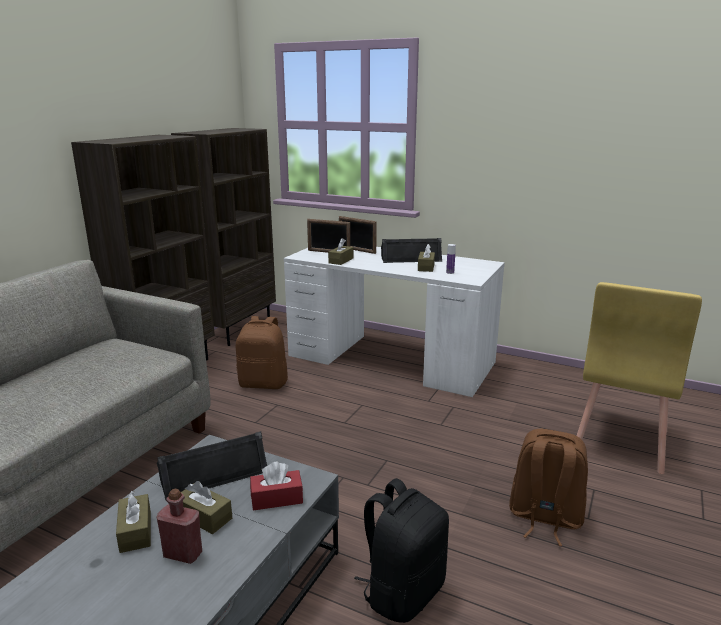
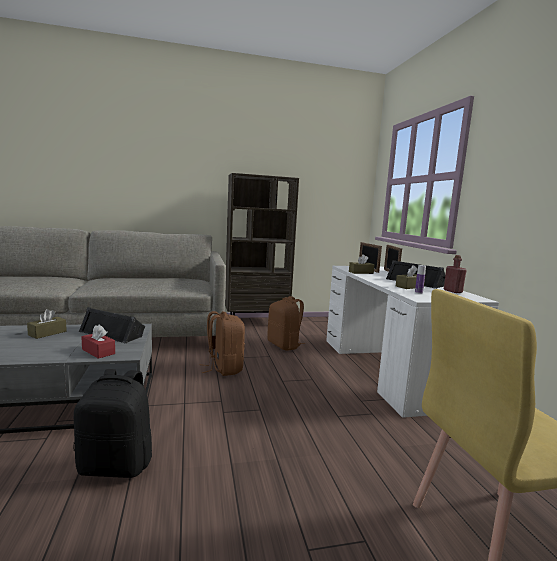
camera: 50 degrees right, 10 degrees down
red bottle [156,489,202,564] -> red bottle moved to [444,255,467,293]
brown bookcase [171,128,276,346] -> none
brown tissue box [181,481,232,534] -> none
brown backpack [509,429,588,546] -> brown backpack moved to [200,311,245,376]

